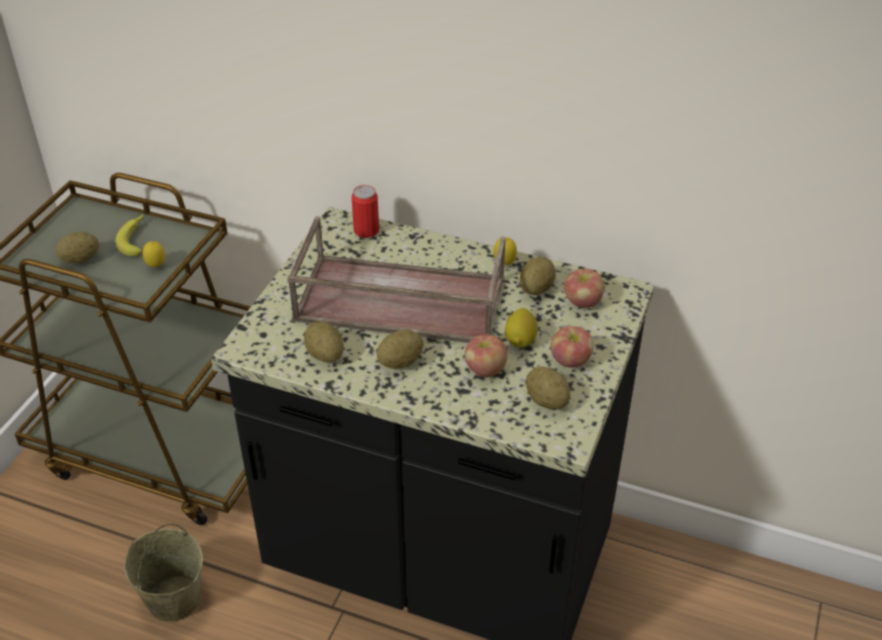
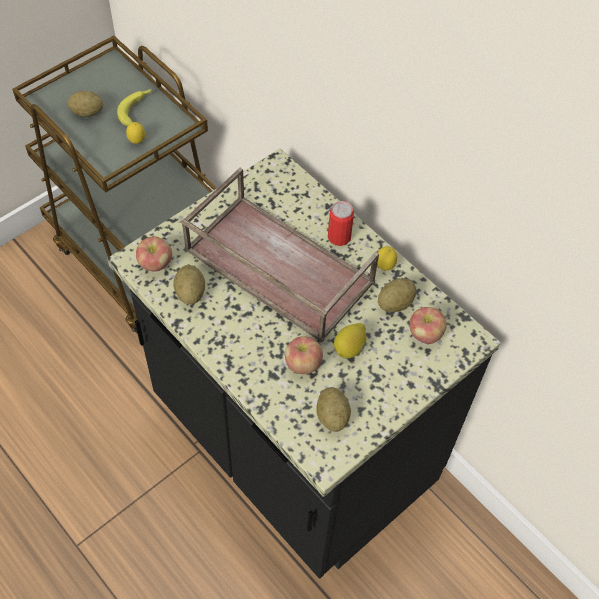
camera: 25 degrees right, 15 degrees up
beige bucket [124,524,203,622] -> none
can [352,185,379,238] -> can moved to [328,201,354,246]
potato [376,330,424,369] -> none
apple [550,326,594,368] -> apple moved to [136,236,172,271]

